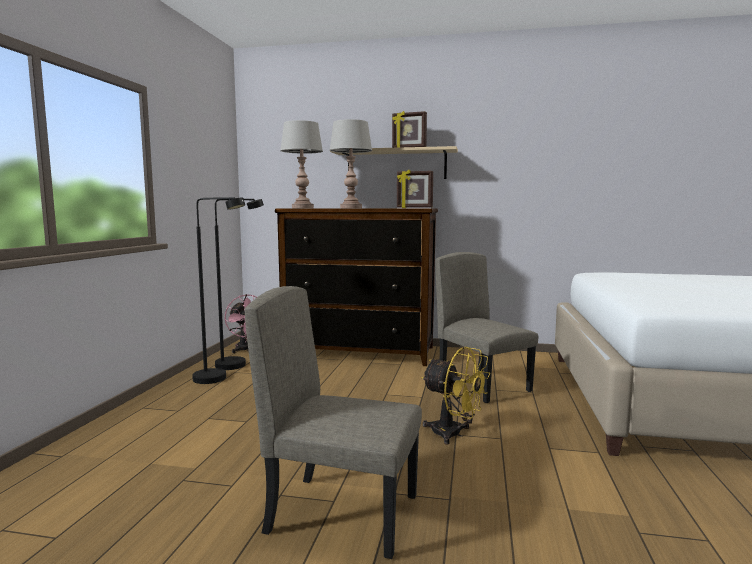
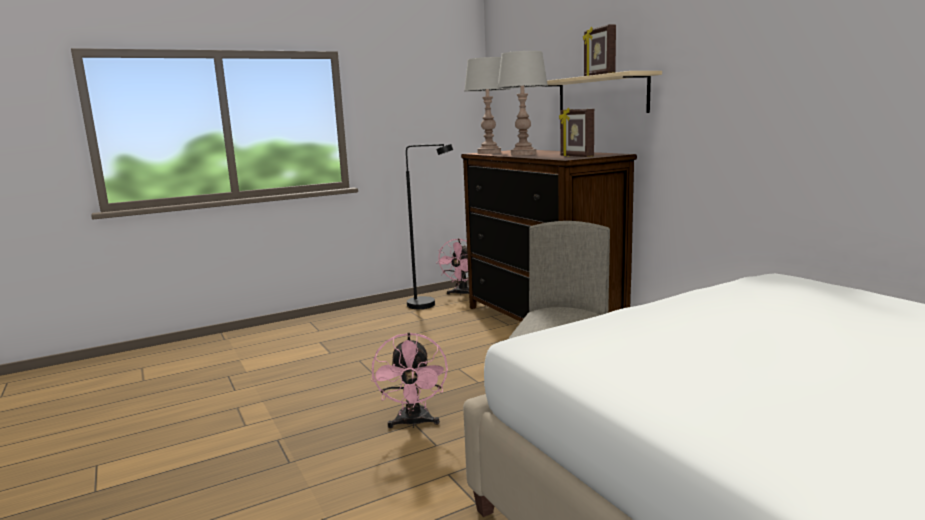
camera: 50 degrees right, 5 degrees up
black floor lamp [192,197,245,384] -> none
beige chair [245,286,422,559] -> none
yellow fan [421,347,490,445] -> pink fan [371,332,448,428]

